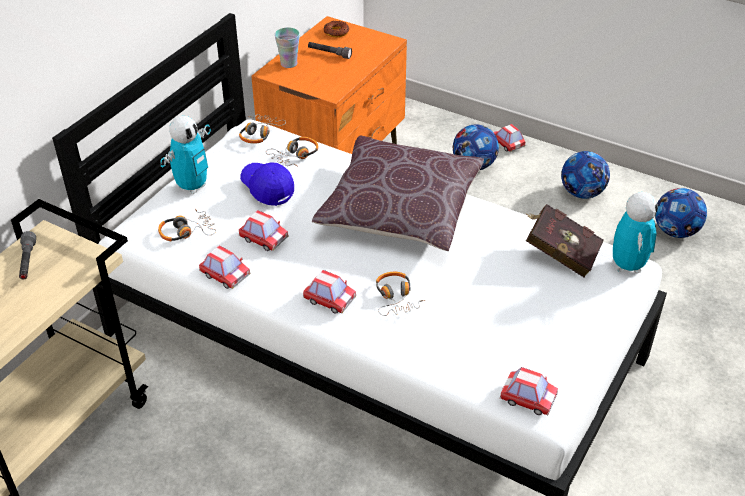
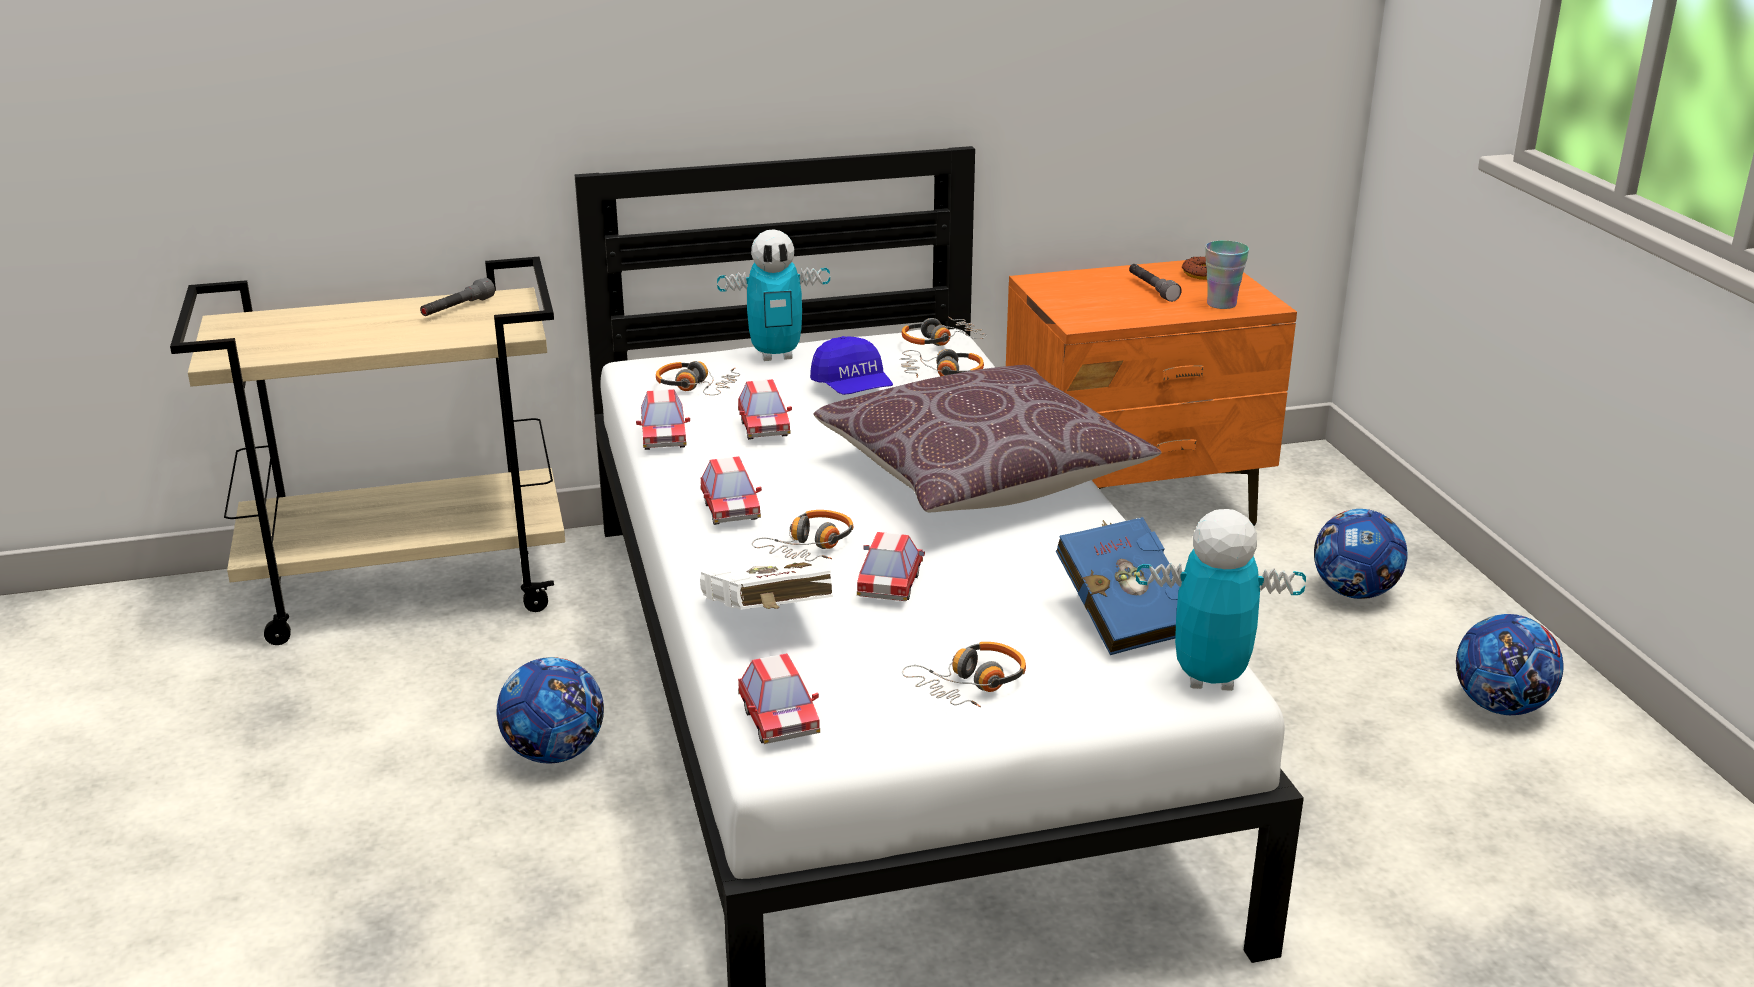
camera: 45 degrees right, 15 degrees down
blue cap [240,162,294,206] -> blue cap turned 150 degrees clockwise [810,336,893,395]
cup [275,28,300,68] -> cup moved to [1205,241,1249,309]
toy car [493,124,526,152] -> toy car moved to [857,532,925,601]
red book [526,204,604,277] -> blue book [1056,517,1179,655]
toy robot [613,192,658,273] -> toy robot turned 135 degrees counterclockwise [1136,509,1306,691]
football [655,188,707,238] -> football moved to [497,657,604,764]
none -> white book [700,559,833,610]
none -> headphones [902,642,1026,707]

